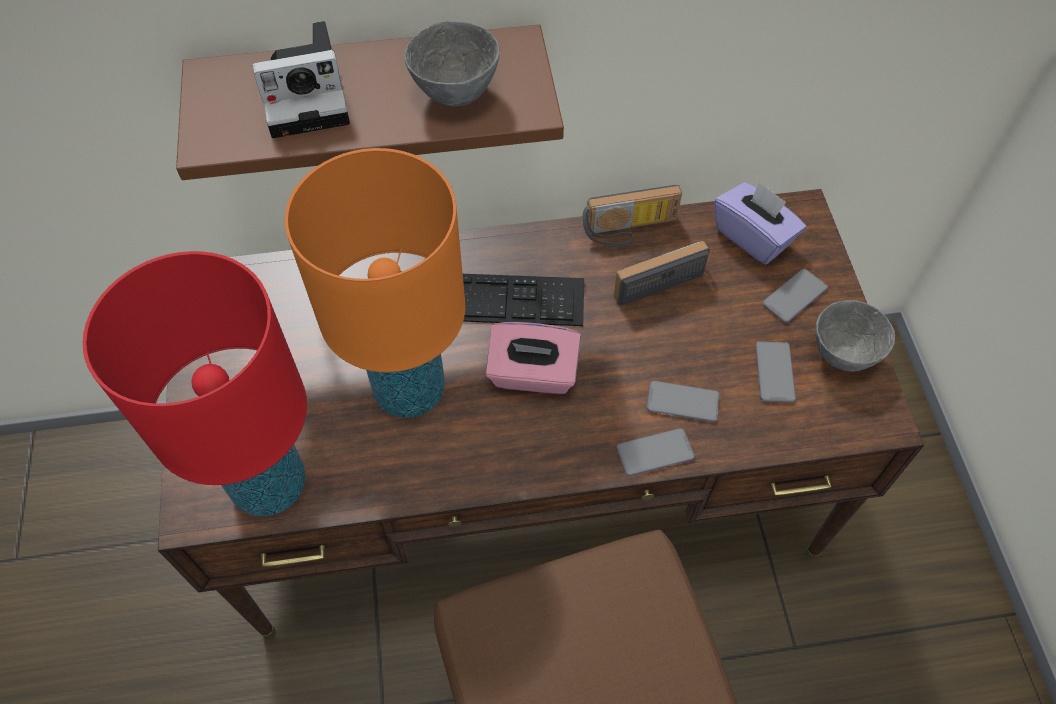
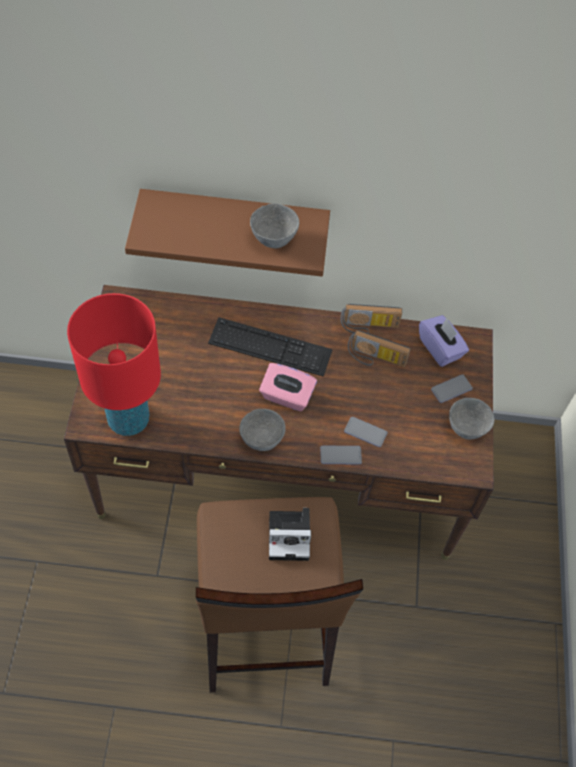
camera: 10 degrees right, 0 degrees up
camera [253,21,350,138] -> camera moved to [269,508,311,561]
orange table lamp [285,148,465,418] -> none
radio [614,241,710,305] -> radio turned 150 degrees counterclockwise [348,330,411,367]
phone [756,342,796,403] -> none
none -> grey bowl [239,409,286,451]

